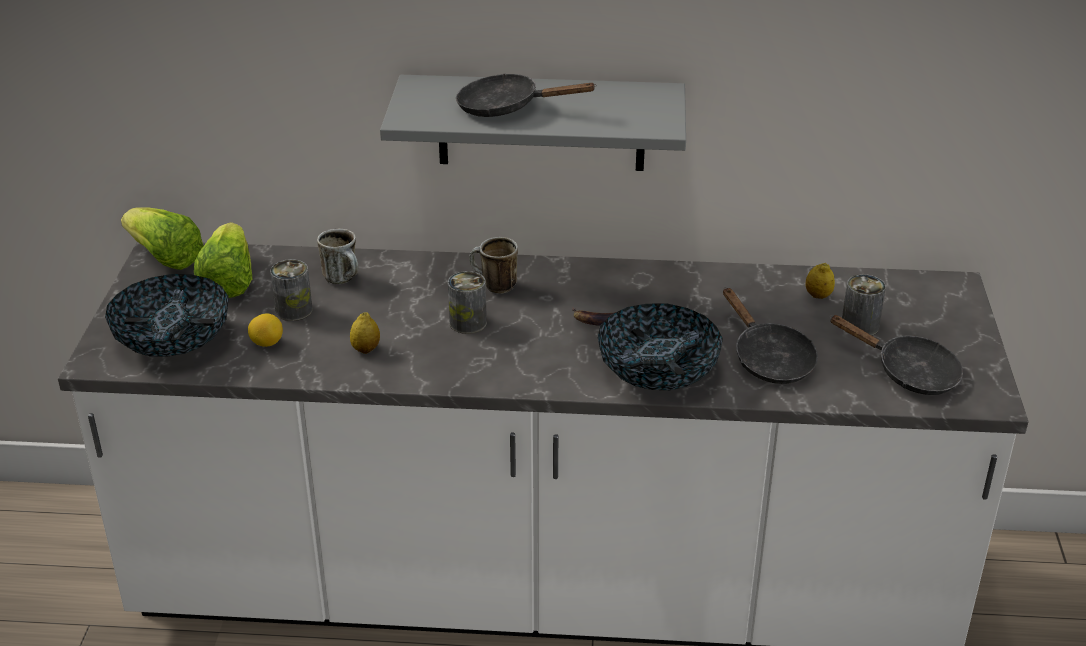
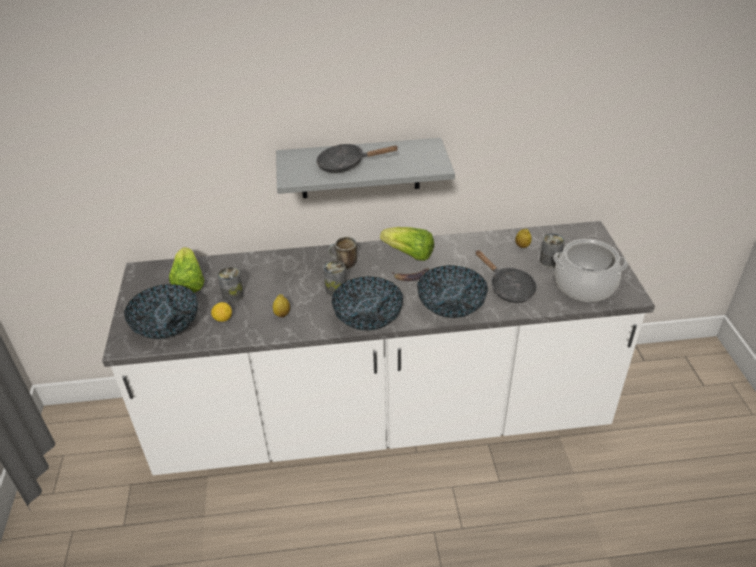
camera: 10 degrees left, 5 degrees up
lettuce [121,207,204,270] -> lettuce moved to [380,227,434,261]
mug [317,229,359,284] -> none
black frying pan [830,315,963,395] -> cooking pot [553,239,628,302]
none -> bowl [332,276,403,331]

